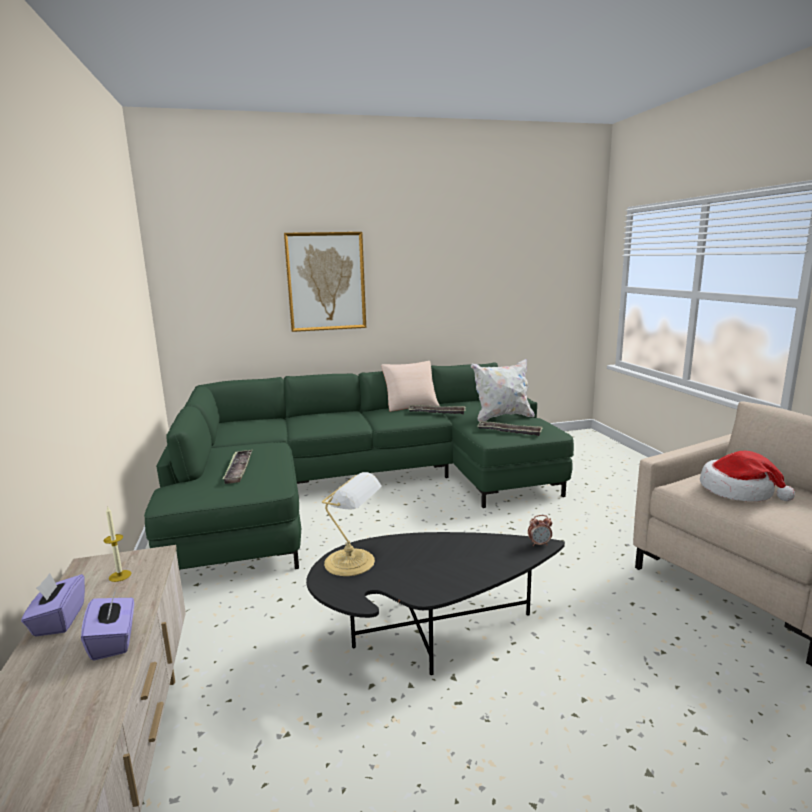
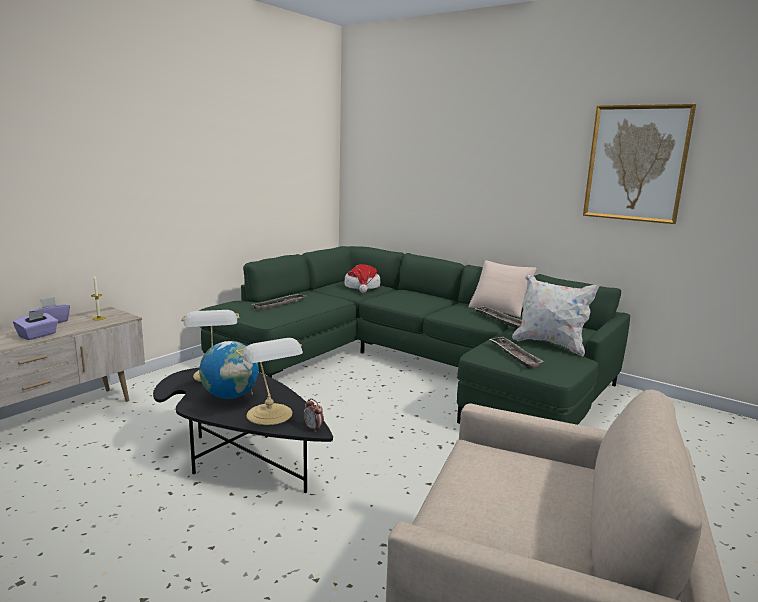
camera: 50 degrees right, 0 degrees up
picture [284,232,366,332] -> picture moved to [583,104,696,224]
hat [700,451,795,501] -> hat moved to [345,264,380,293]
none -> globe [199,341,259,399]
none -> table lamp [236,338,303,425]

